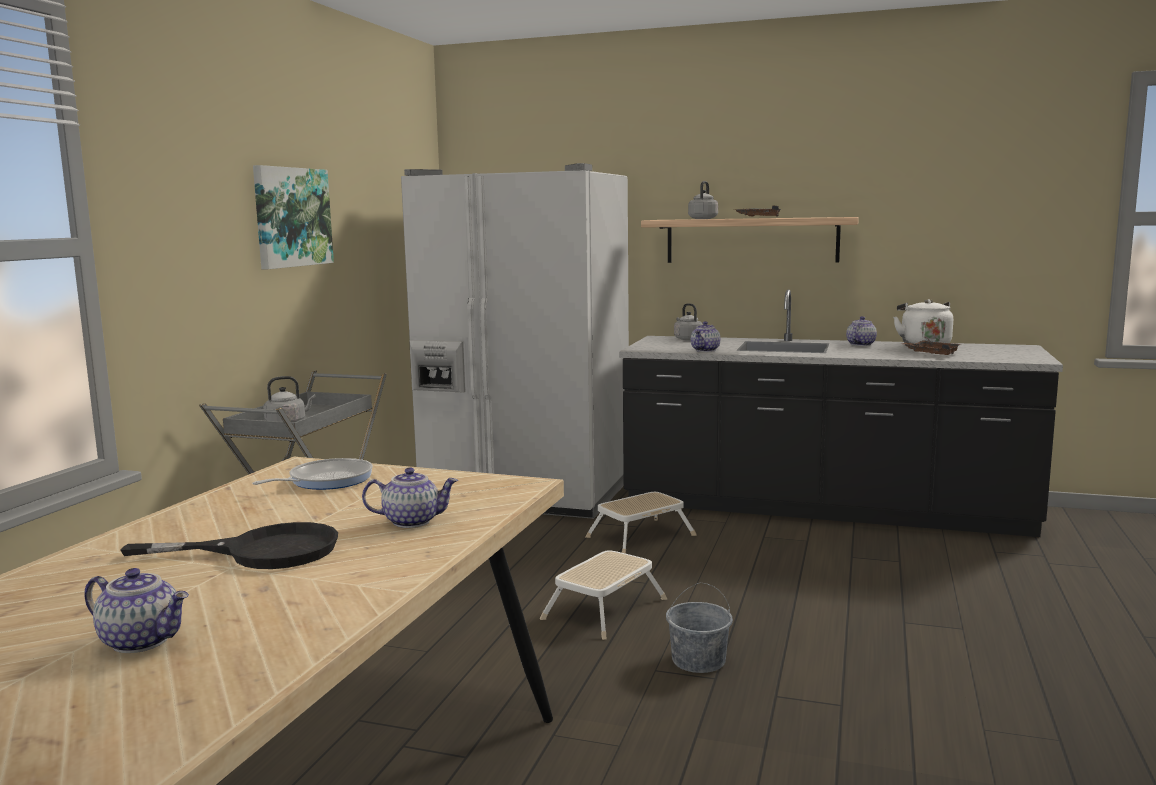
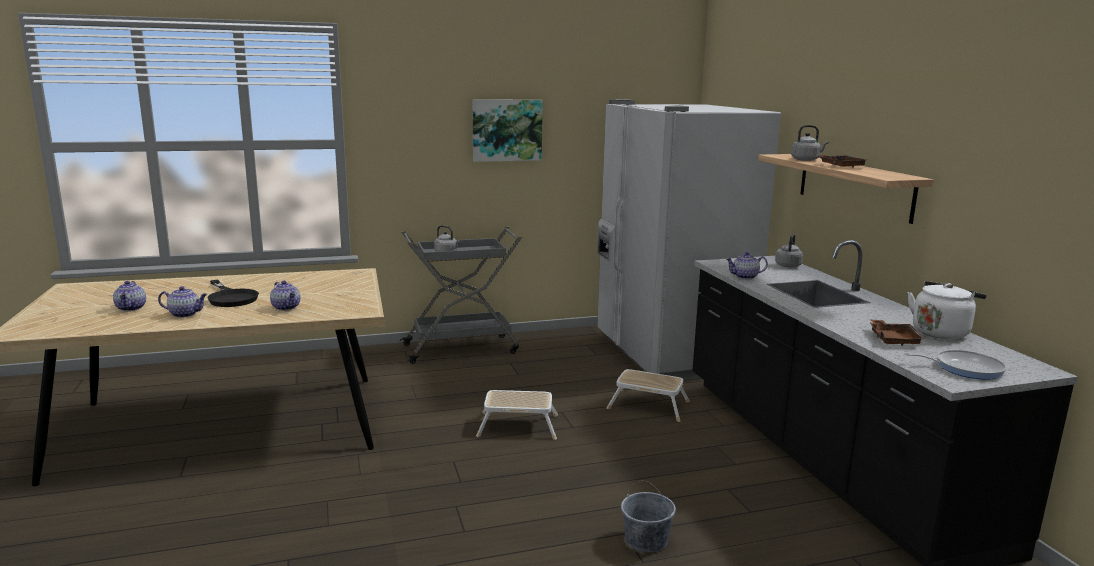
camera: 55 degrees right, 5 degrees up
frying pan [252,458,373,490] -> frying pan moved to [904,350,1007,380]
grey bucket [666,583,733,673] -> grey bucket moved to [621,481,676,552]
teapot [846,316,877,346] -> teapot moved to [158,286,207,318]

